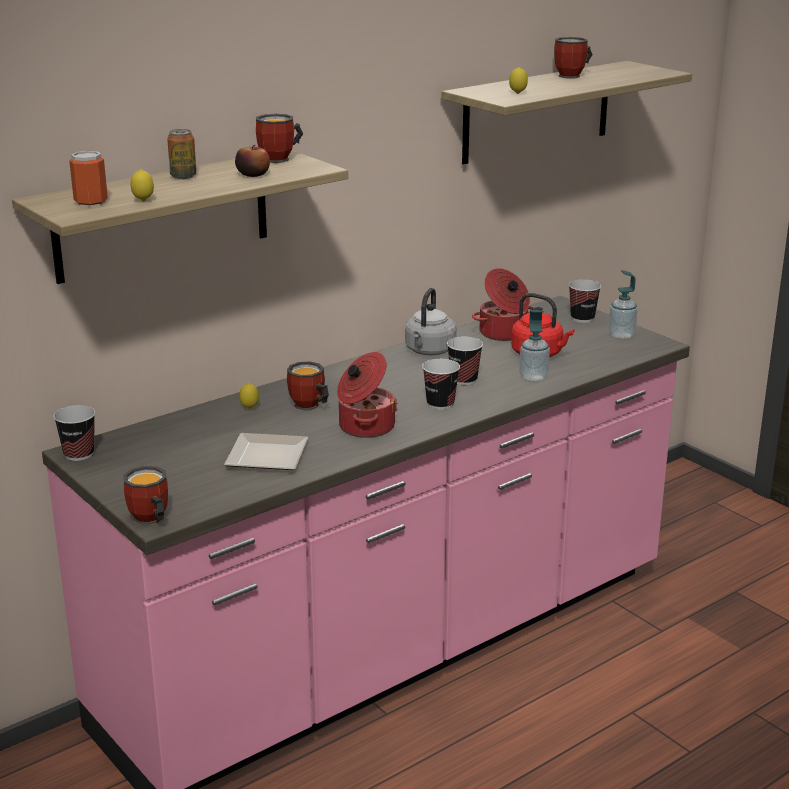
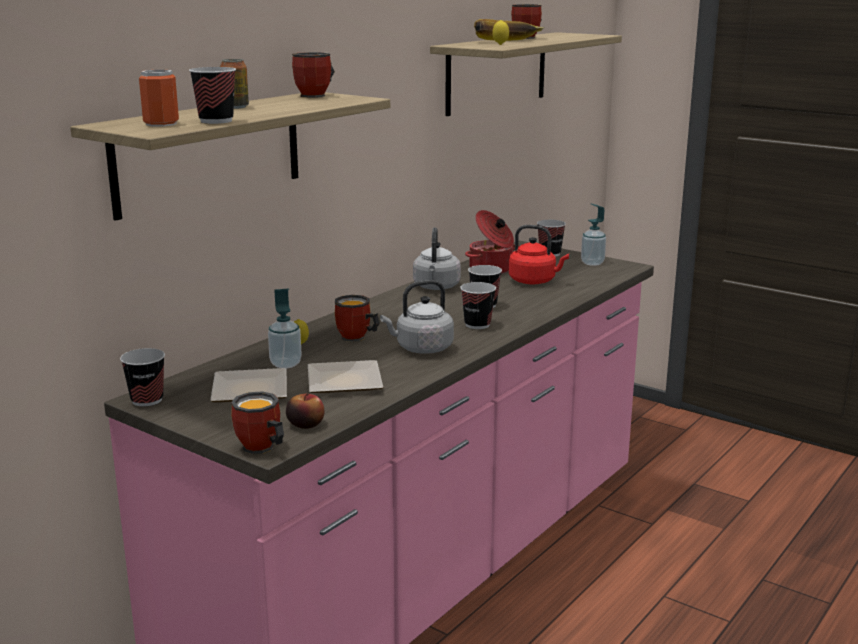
camera: 15 degrees left, 5 degrees down
lemon [131,169,154,201] -> cup [189,67,236,124]
apple [235,145,270,177] -> apple moved to [286,394,324,429]
cooking pot [337,352,397,438] -> grey kettle [380,280,454,354]
soap dispenser [519,310,550,382] -> soap dispenser moved to [268,289,302,368]
none -> plate [210,368,287,402]
none -> banana [474,19,544,41]

